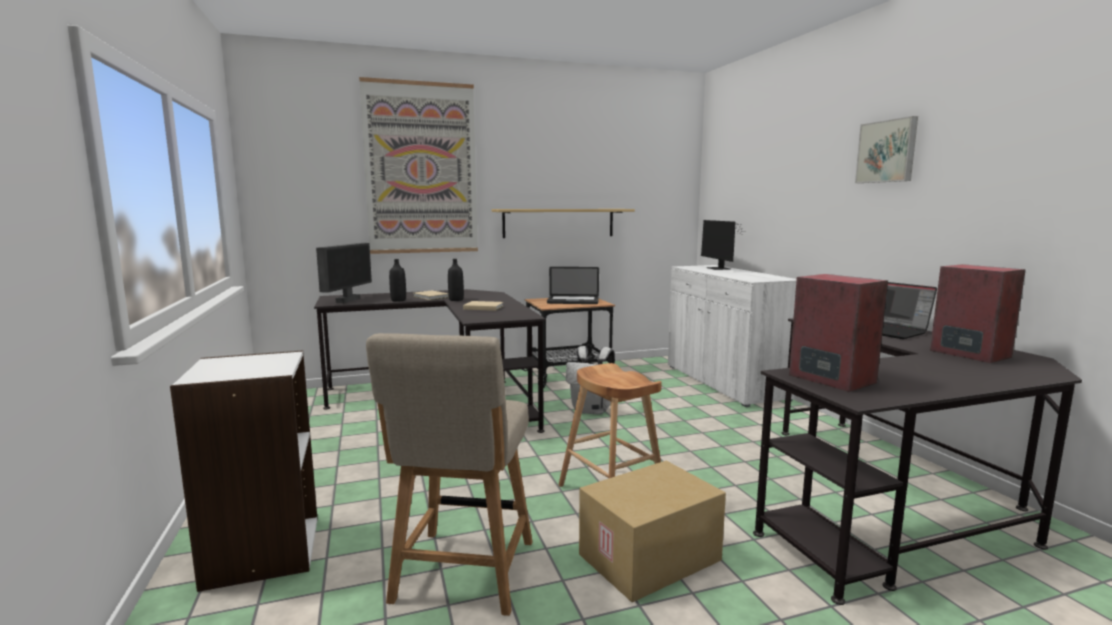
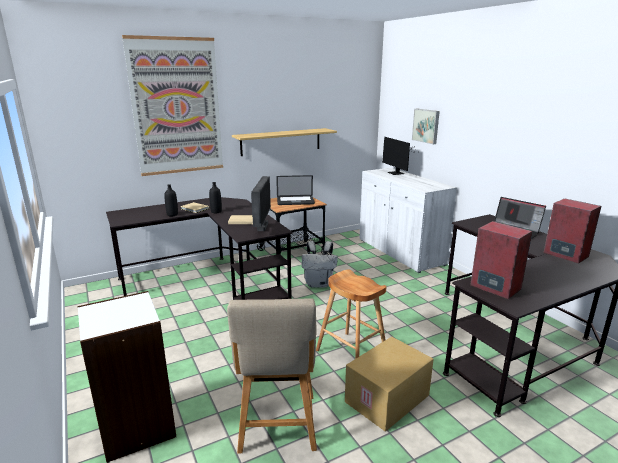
camera: 10 degrees left, 10 degrees up
monitor [316,243,372,303] -> monitor moved to [251,176,271,231]
picture [855,116,918,183] -> picture moved to [412,109,440,144]

